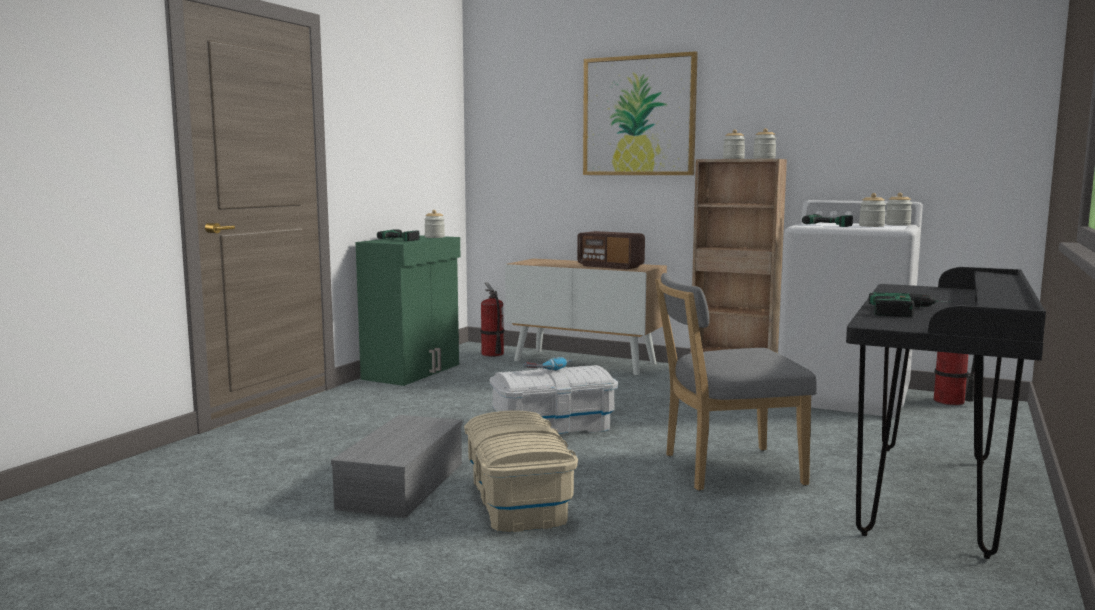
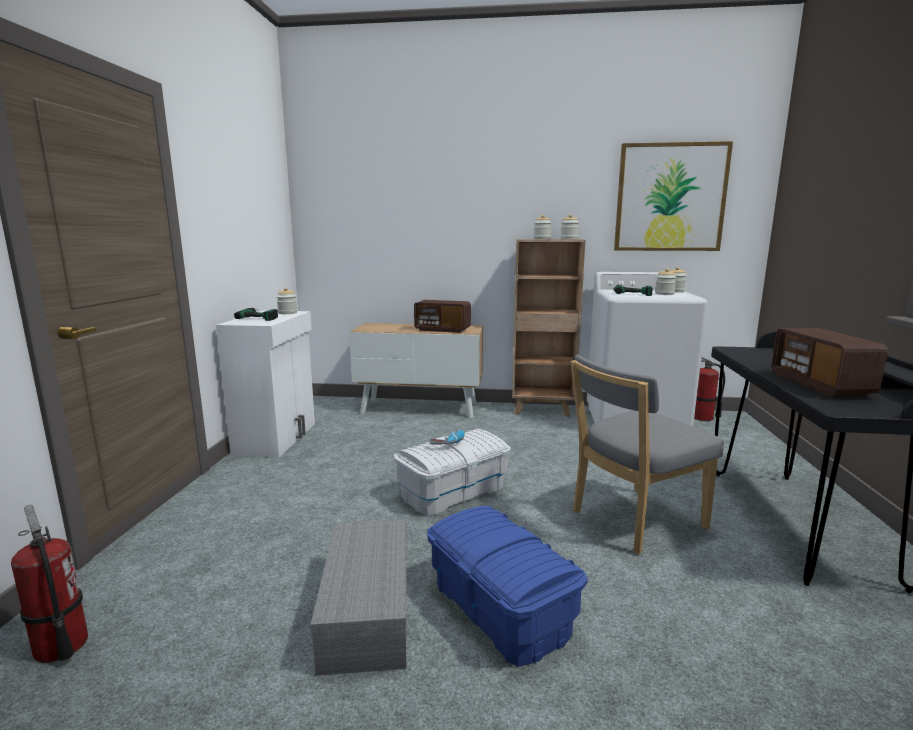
camera: 20 degrees left, 5 degrees up
green cabinet [356,235,460,386] -> white cabinet [216,310,315,458]
beige storage box [464,410,578,532] -> blue storage box [427,506,588,667]
fire extinguisher [480,282,504,357] -> fire extinguisher moved to [11,505,88,663]
picture [583,51,698,175] -> picture moved to [614,141,733,251]
power drill [869,292,951,317] -> radio [771,328,888,397]

